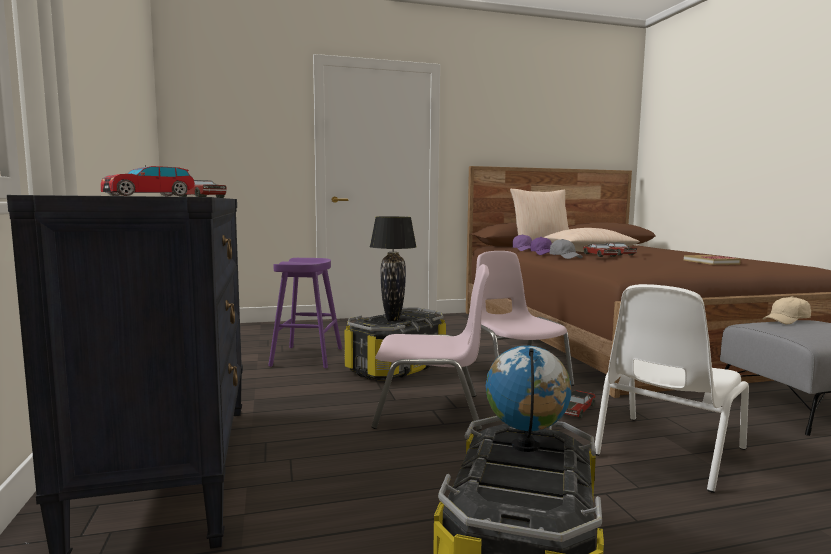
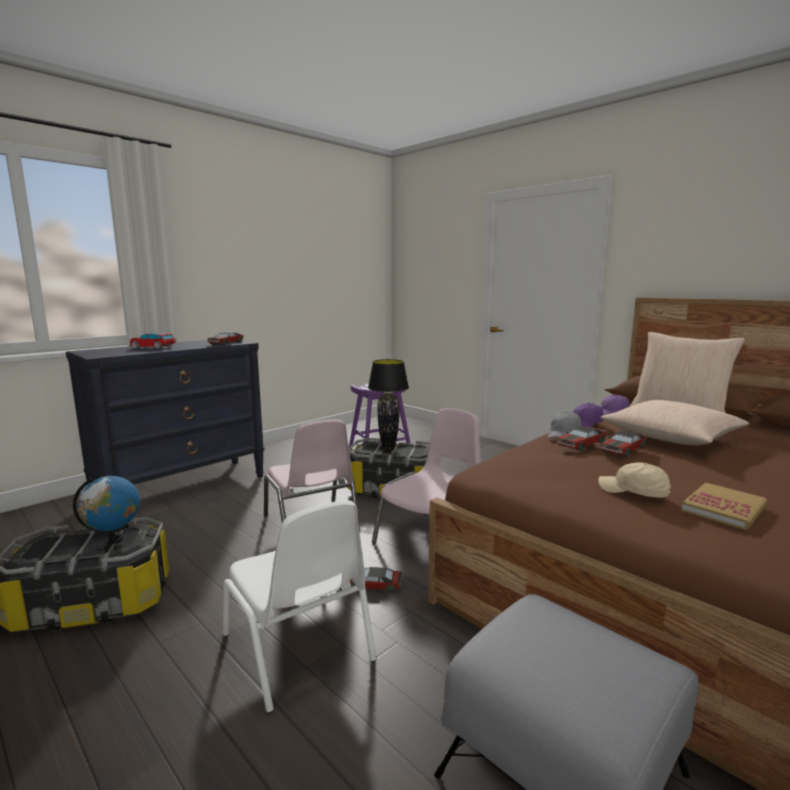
camera: 60 degrees right, 5 degrees up
white chair [595,284,749,493] -> white chair turned 135 degrees counterclockwise [223,500,376,713]
beige cap [763,297,811,324] -> beige cap moved to [598,462,671,498]

